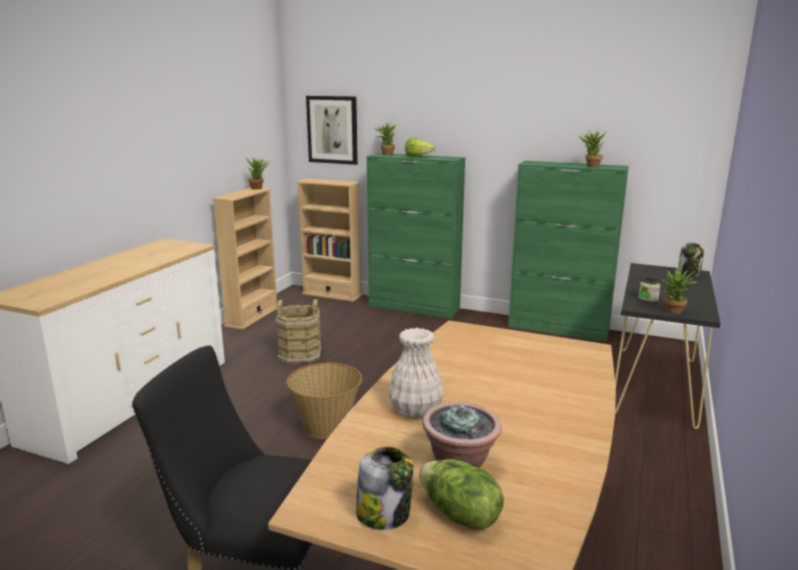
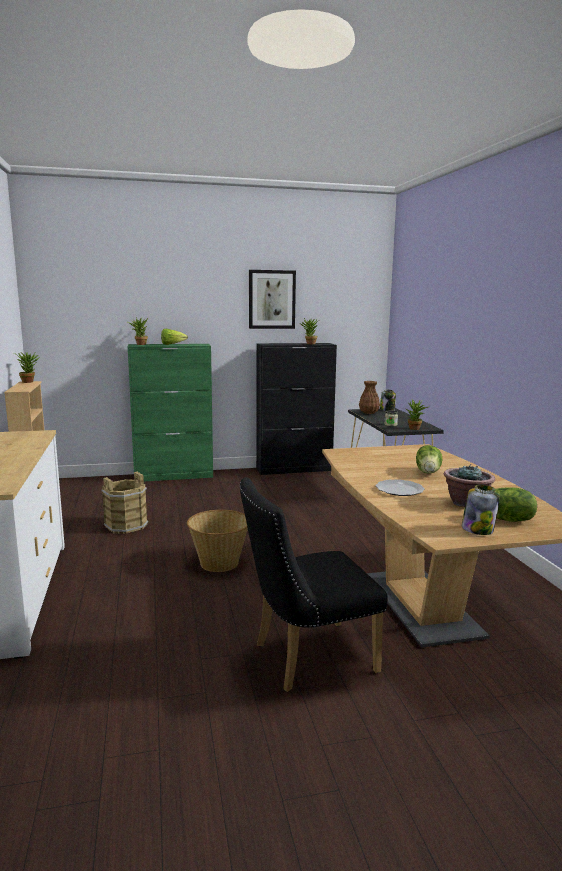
camera: 35 degrees left, 5 degrees down
beige bookcase [296,178,362,302] -> none
picture [306,96,358,165] -> picture moved to [249,270,296,329]
white vase [388,328,444,418] -> plate [376,479,425,496]
green cabinet [508,161,629,342] -> black cabinet [256,343,337,475]
none -> brown vase [359,381,380,414]
none -> lettuce [416,445,442,474]

